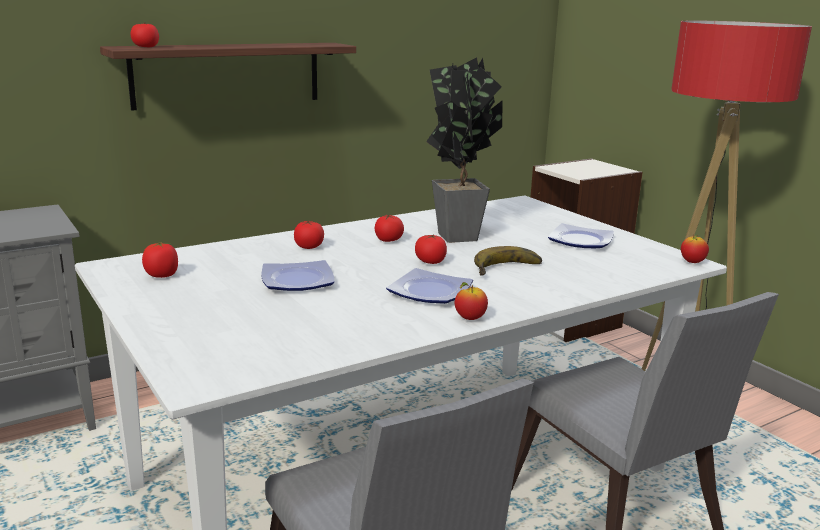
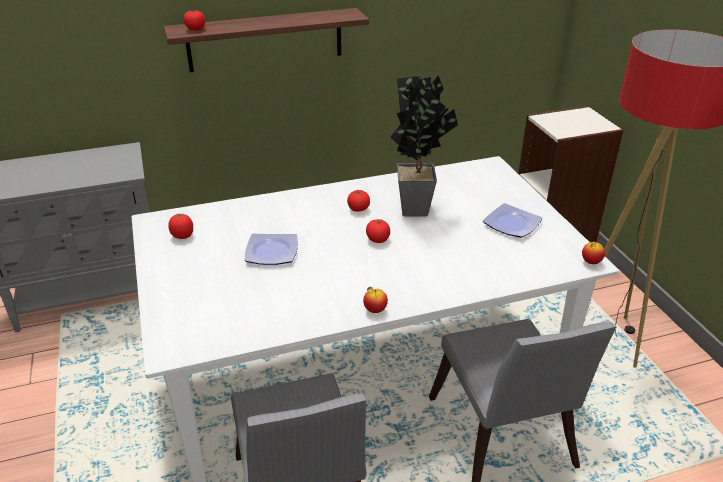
camera: 15 degrees right, 15 degrees up
tomato [294,221,324,249] -> none
plate [386,268,473,304] -> none
banana [474,246,542,276] -> none

